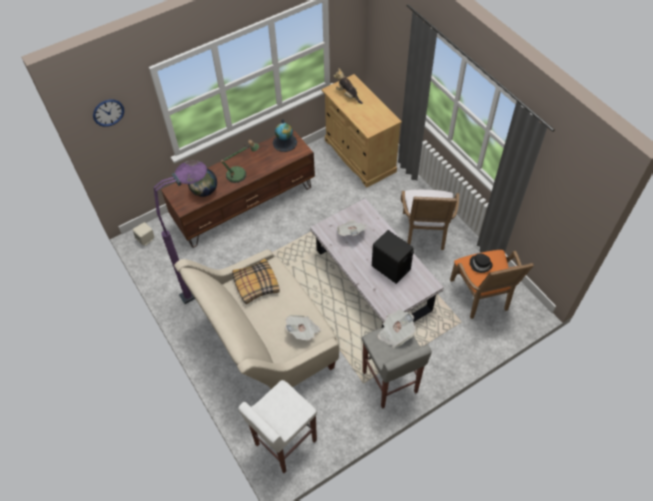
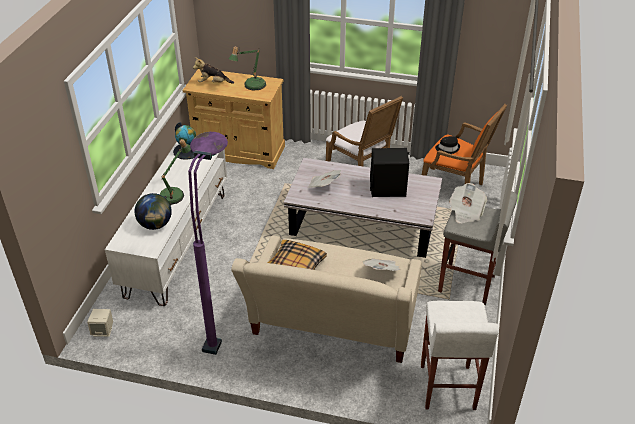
camera: 45 degrees left, 15 degrees down
wall clock [93,99,124,127] -> none
brown tv stand [161,128,315,248] -> white tv stand [105,142,227,306]
none -> table lamp [228,46,266,91]

